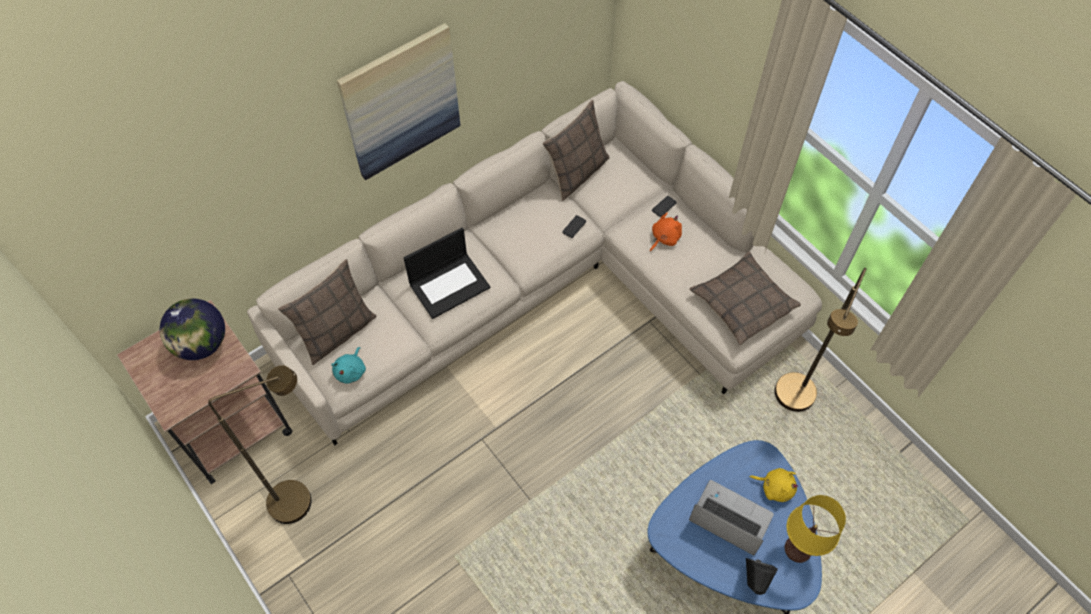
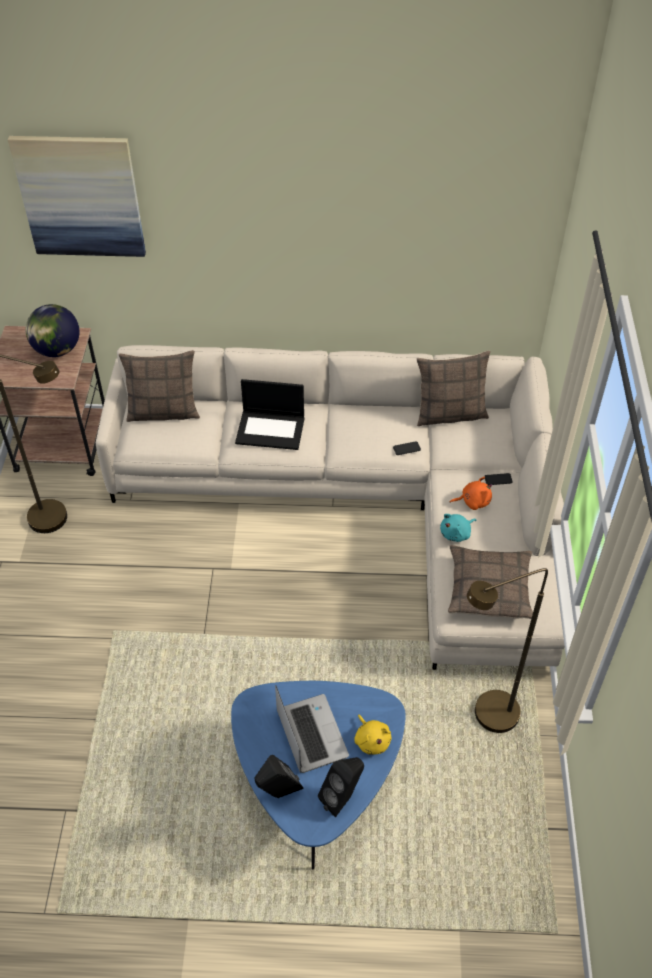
camera: 40 degrees right, 10 degrees down
turquoise plush toy [331,347,366,384] -> turquoise plush toy moved to [440,514,477,542]
picture [337,23,460,180] -> picture moved to [8,136,146,257]
yellow table lamp [785,495,846,563] -> black speaker [318,757,364,817]

